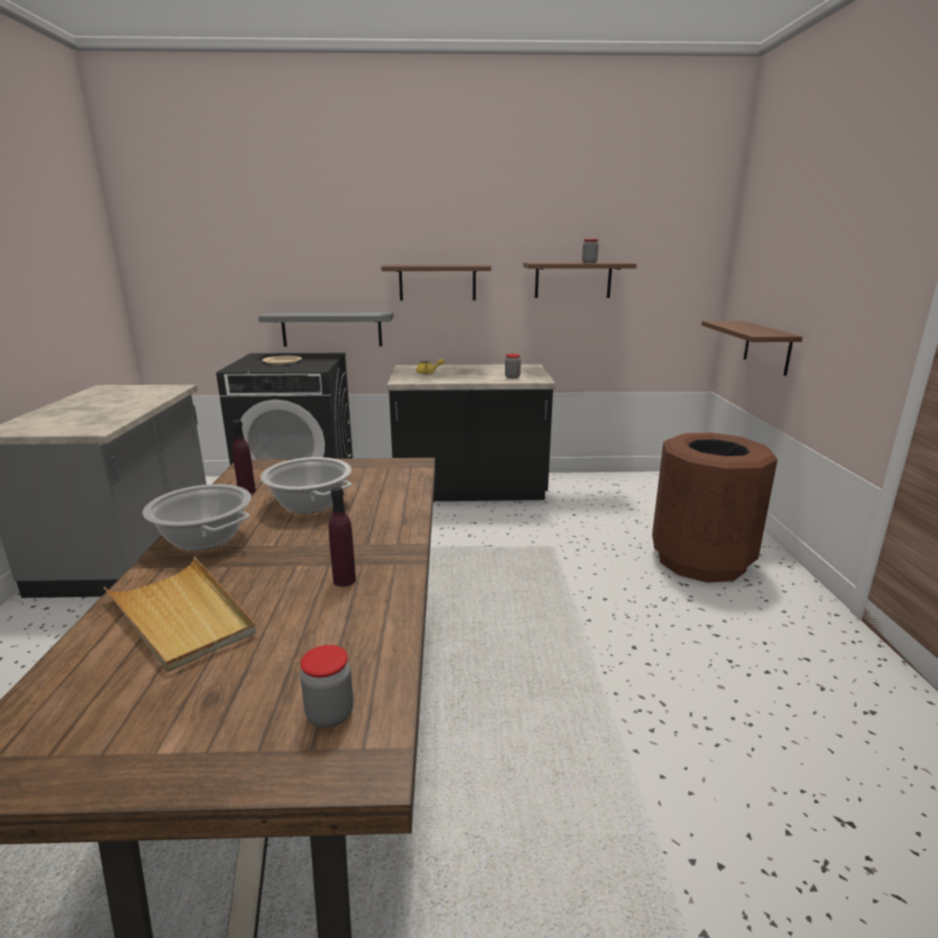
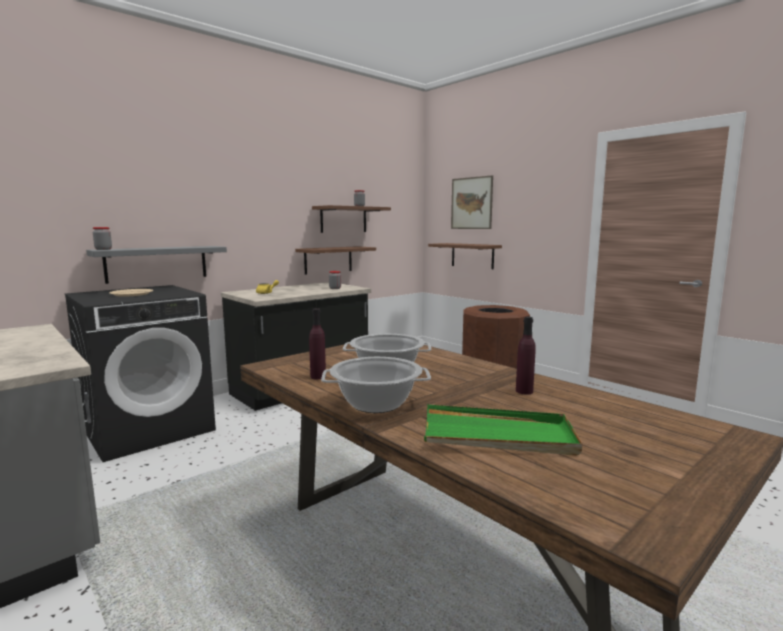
camera: 40 degrees left, 10 degrees down
beige tray [103,557,256,673] -> green tray [424,404,582,456]
jar [300,645,353,728] -> jar moved to [93,227,112,250]
brown shelf [381,265,491,301] -> brown shelf moved to [295,246,376,275]
none -> picture [451,175,493,229]

